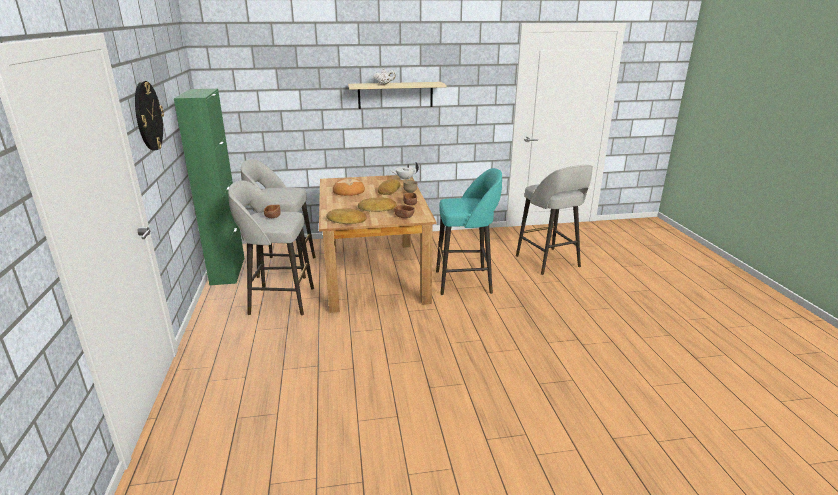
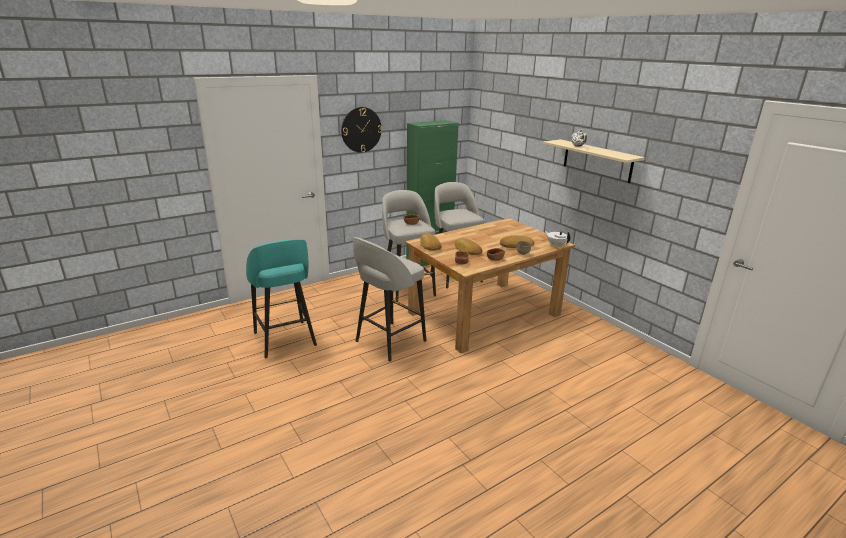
camera: 65 degrees right, 0 degrees up
bread [333,178,365,196] -> none
turquoise stool [436,168,502,295] -> turquoise stool moved to [246,239,317,359]
grey stool [516,165,593,275] -> grey stool moved to [353,237,427,362]

